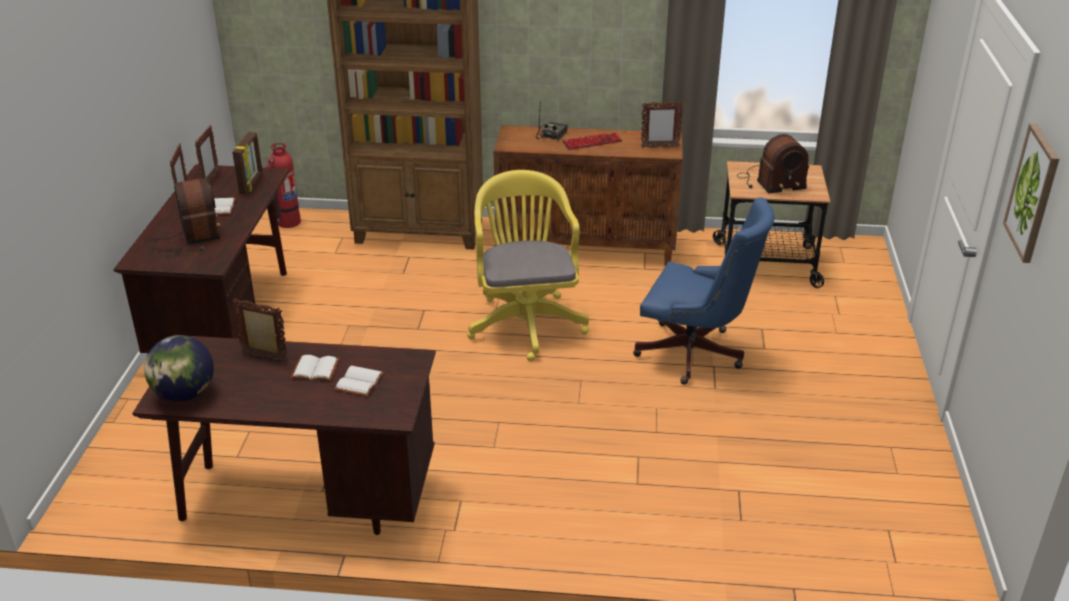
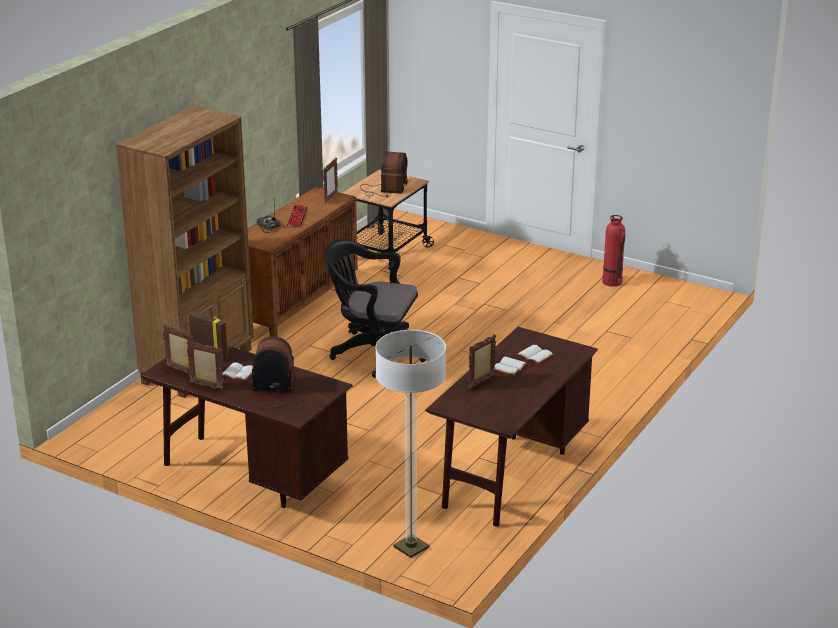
camera: 65 degrees left, 5 degrees down
globe [144,335,214,402] -> none
fire extinguisher [266,143,301,228] -> fire extinguisher moved to [602,215,626,287]
yellow office chair [467,170,589,361] -> black office chair [325,239,426,378]
blue office chair [633,197,774,385] -> none
picture [1003,123,1059,263] -> none
none -> floor lamp [375,330,446,558]

